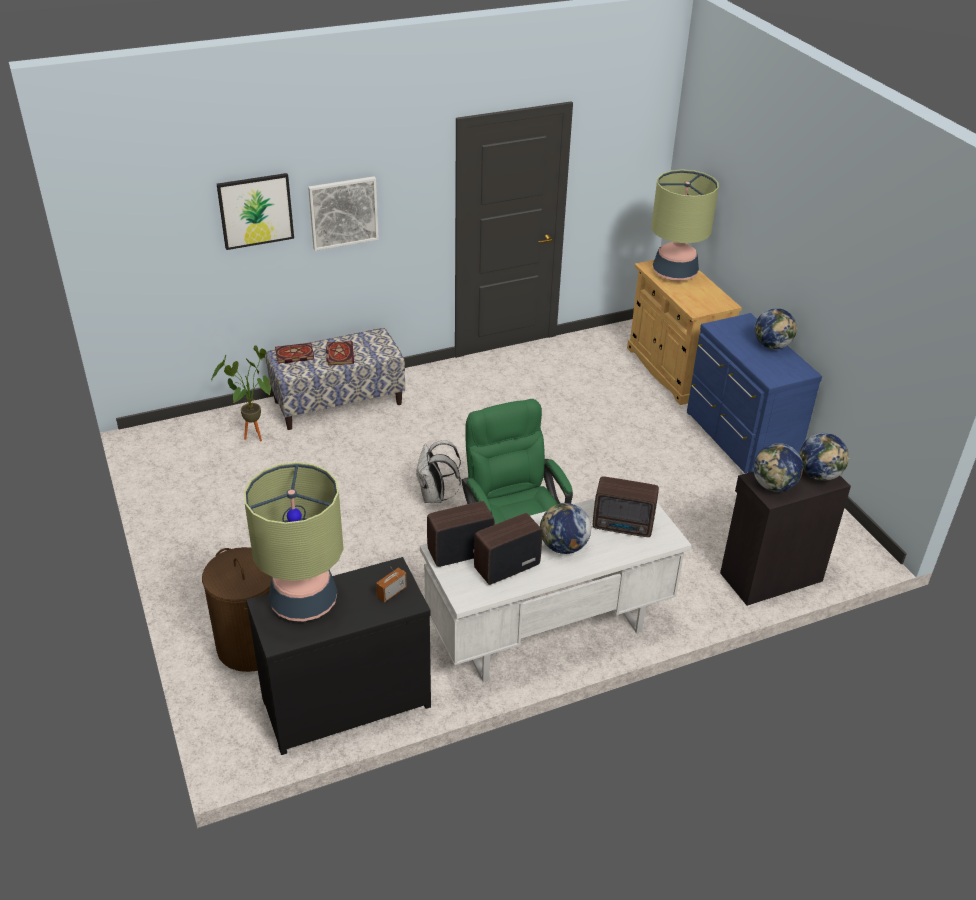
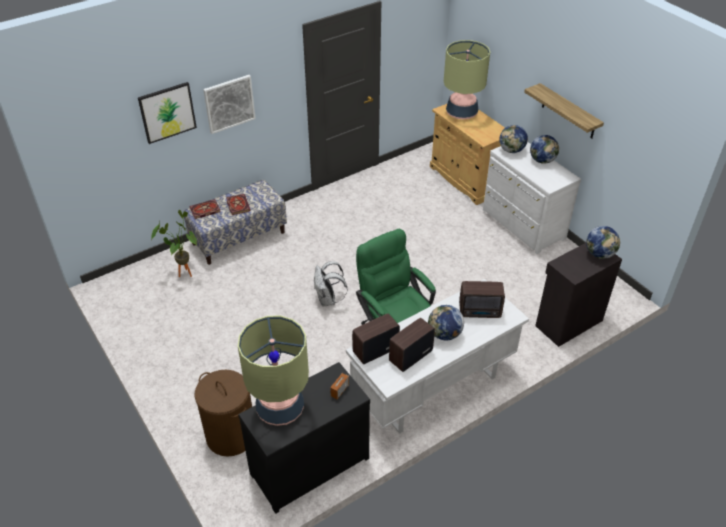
camera: 10 degrees left, 5 degrees up
blue dresser [687,313,822,473] -> white dresser [483,142,581,254]
globe [753,443,803,492] -> globe moved to [499,125,528,153]
none -> shelf [524,83,604,139]

